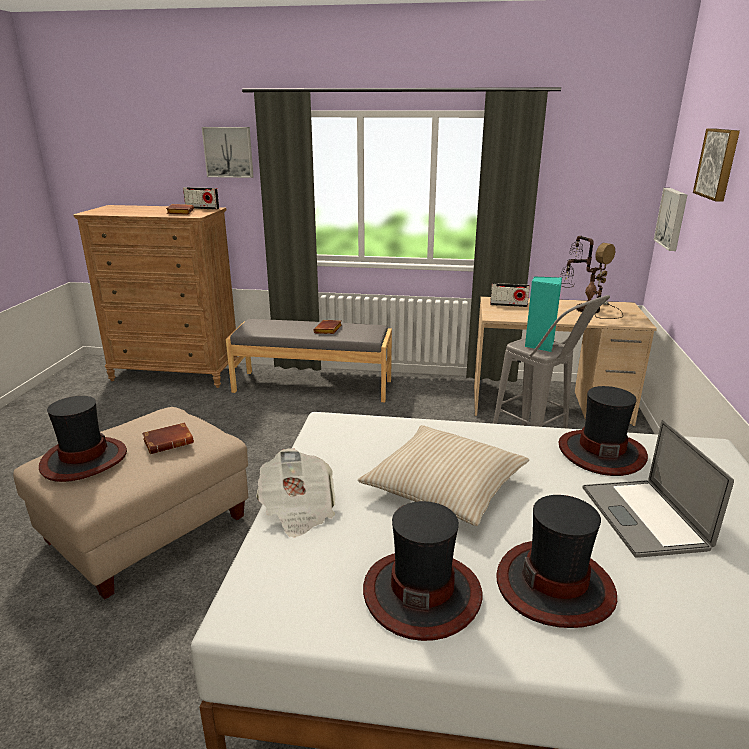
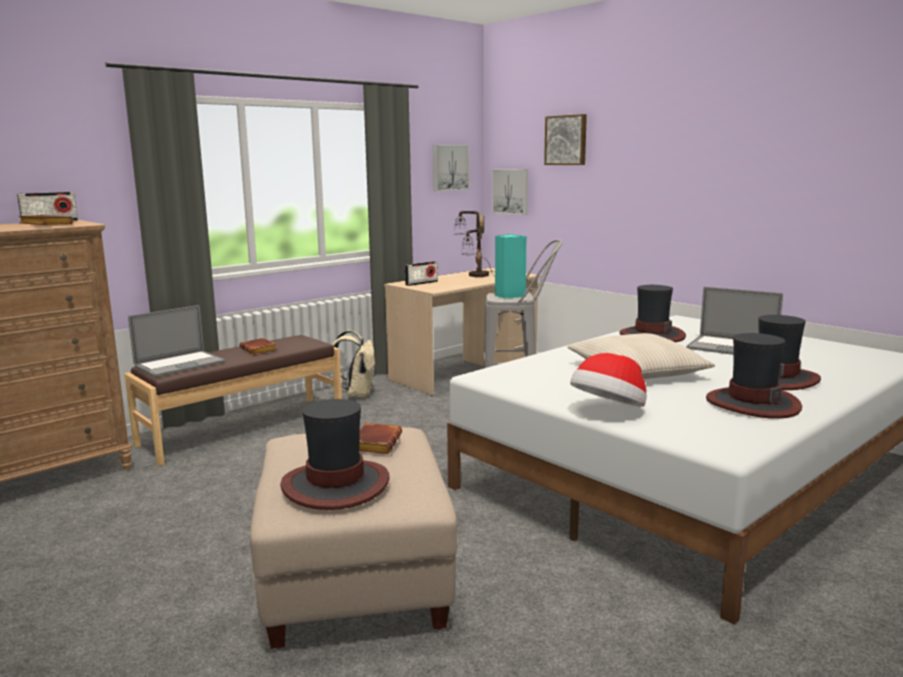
camera: 50 degrees left, 10 degrees down
picture [202,127,254,178] -> picture moved to [433,145,470,191]
grey bench [226,319,392,402] -> brown bench [124,335,342,466]
newspaper [256,448,335,538] -> hat [570,353,647,407]
none -> laptop [128,305,226,377]
none -> beige backpack [329,330,376,398]

